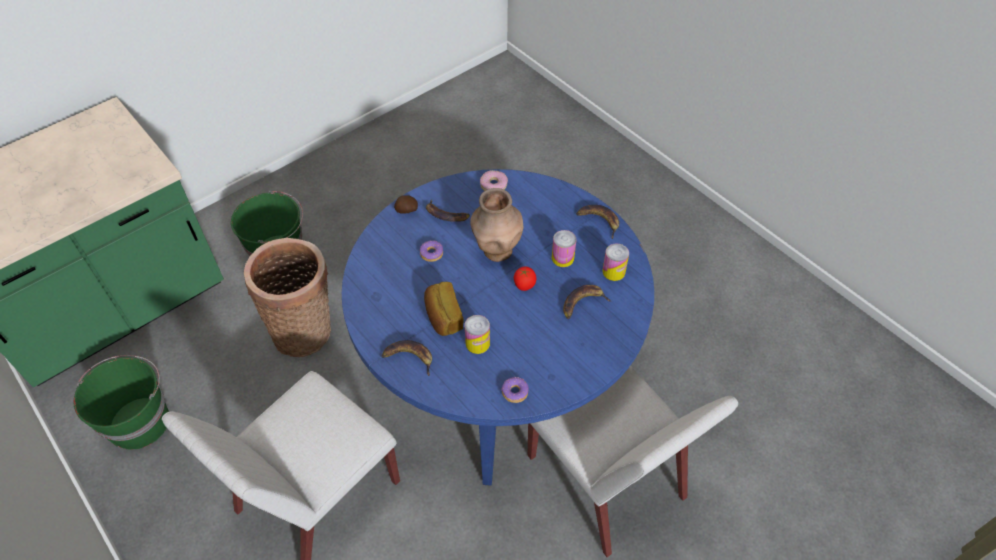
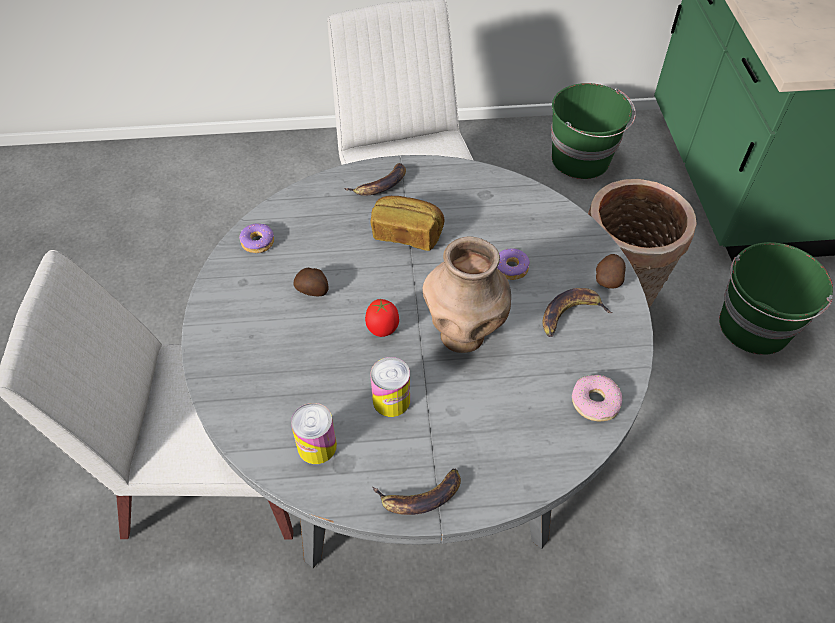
camera: 125 degrees right, 0 degrees up
blue dining table [342,169,654,486] -> grey dining table [181,155,654,569]
can [465,315,490,354] -> none
banana [563,285,611,319] -> none
none -> potato [294,268,328,296]

